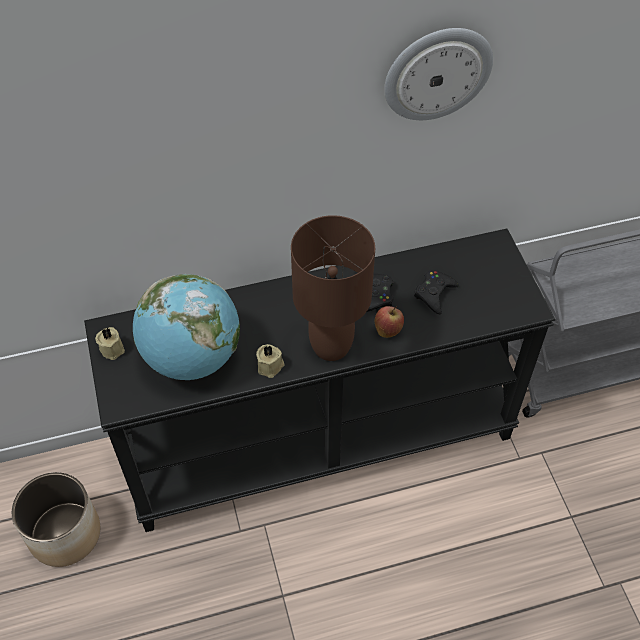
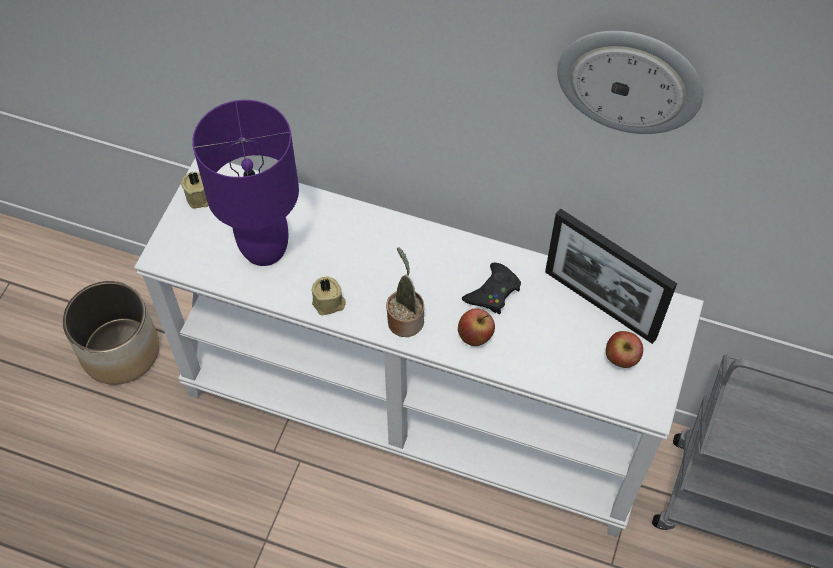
camera: 35 degrees right, 5 degrees up
black console table [84,229,555,532] -> white console table [134,157,704,537]
globe [133,274,240,380] -> purple table lamp [192,100,299,266]
brown table lamp [291,215,375,361] -> potted plant [386,247,424,337]
black game controller [414,270,459,315] -> none
none -> picture frame [545,208,677,344]
none -> apple [606,331,643,368]

